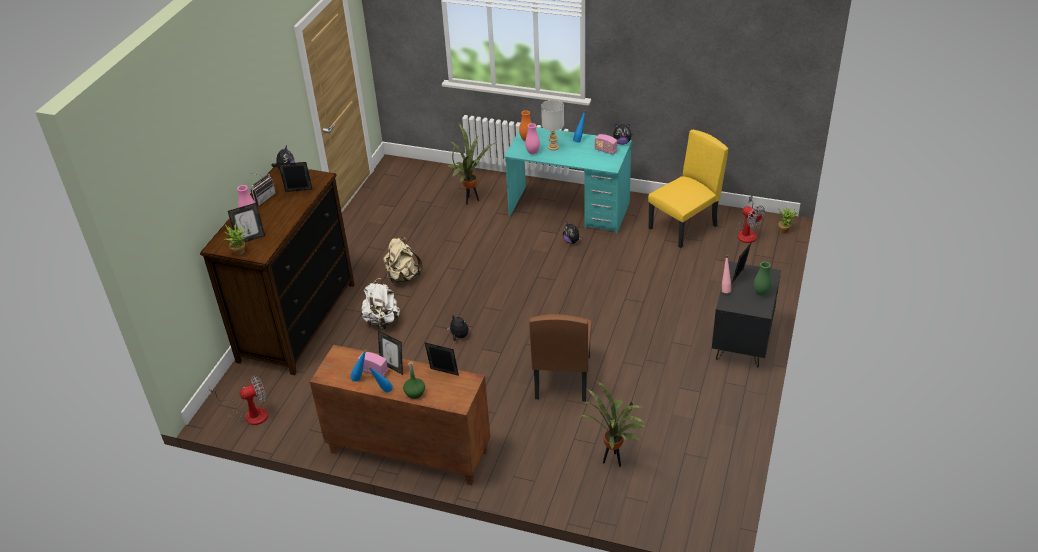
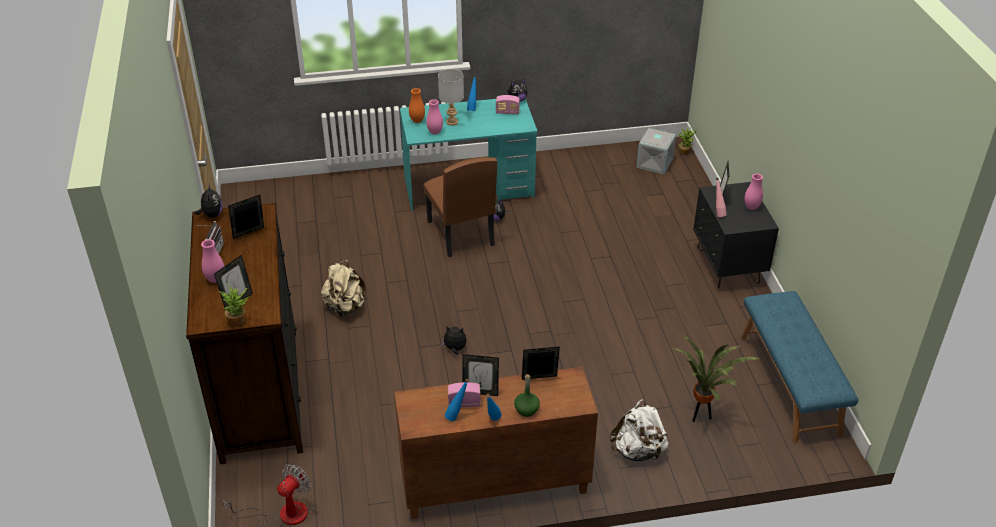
camera: 30 degrees left, 0 degrees up
white backpack [361,278,400,330] -> white backpack moved to [610,399,668,461]
potted plant [448,122,495,205] -> none
brown chair [529,314,592,402] -> brown chair moved to [423,157,497,257]
yellow chair [648,130,728,248] -> none
fan [737,195,765,243] -> grey storage box [636,128,676,174]
green vase [754,262,772,296] -> pink vase [745,174,763,210]
none -> blue bench [741,291,858,443]

